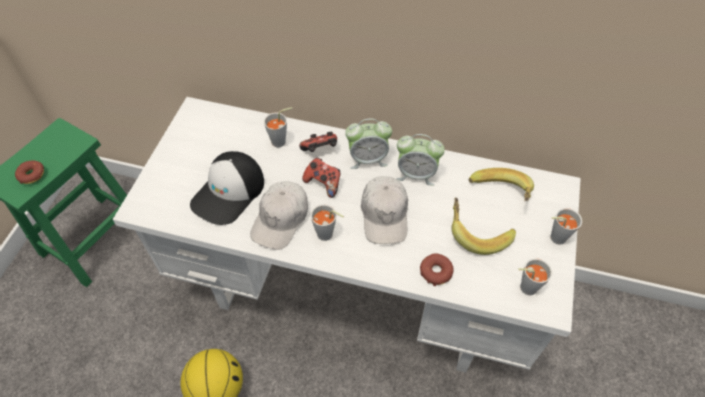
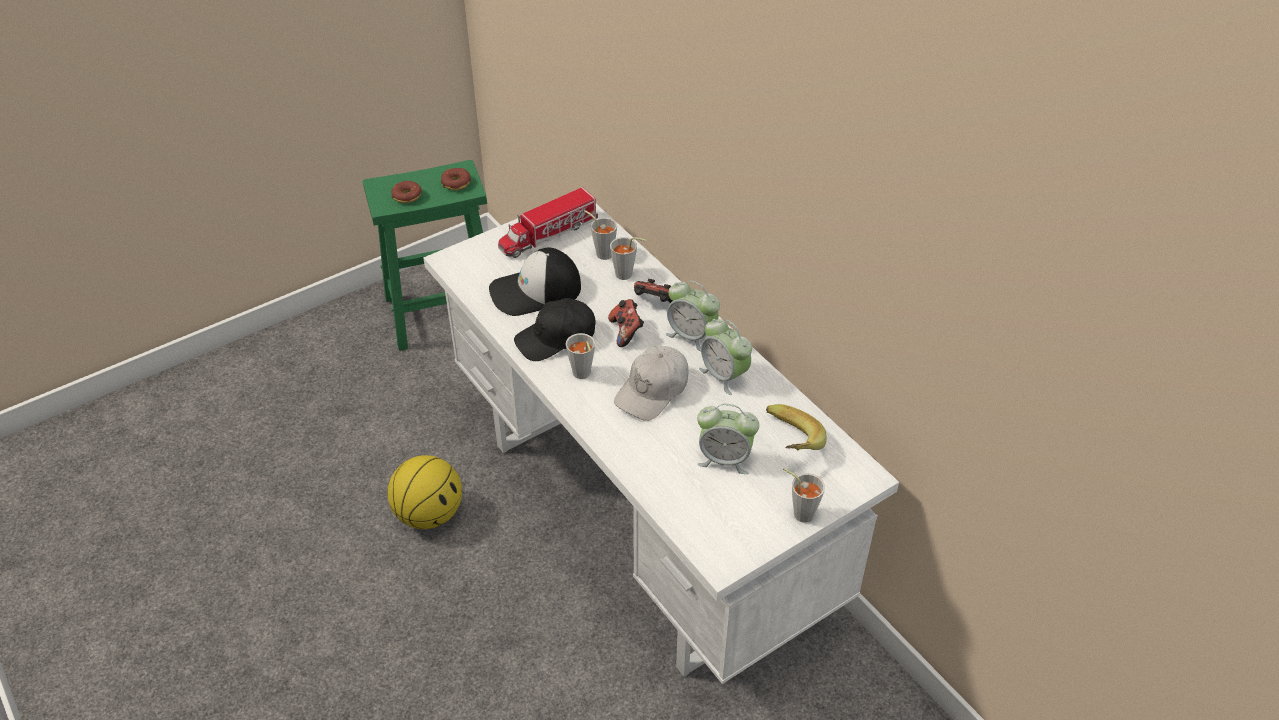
camera: 40 degrees right, 10 degrees down
white cap [250,181,308,250] -> black cap [514,298,596,361]
donut [420,253,453,286] -> donut moved to [441,168,471,190]
banana [451,198,516,255] -> alarm clock [697,404,759,474]
grey cup [518,258,552,295] -> grey cup moved to [584,210,617,260]
none -> toy truck [498,187,598,258]

